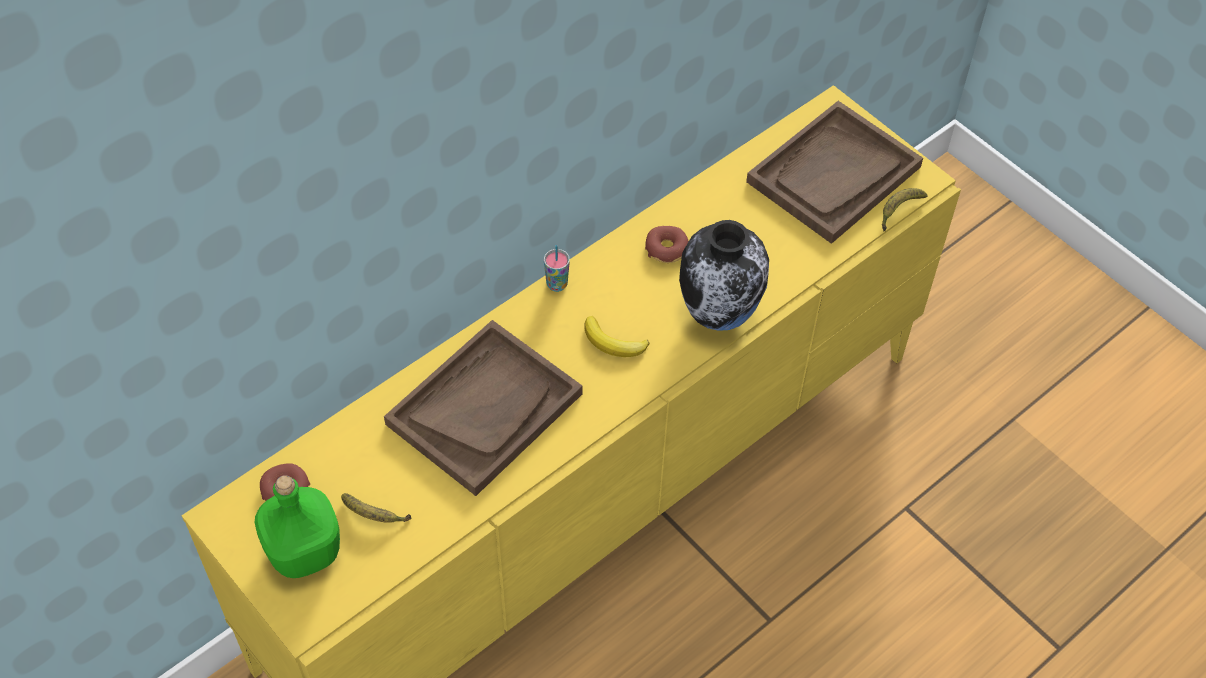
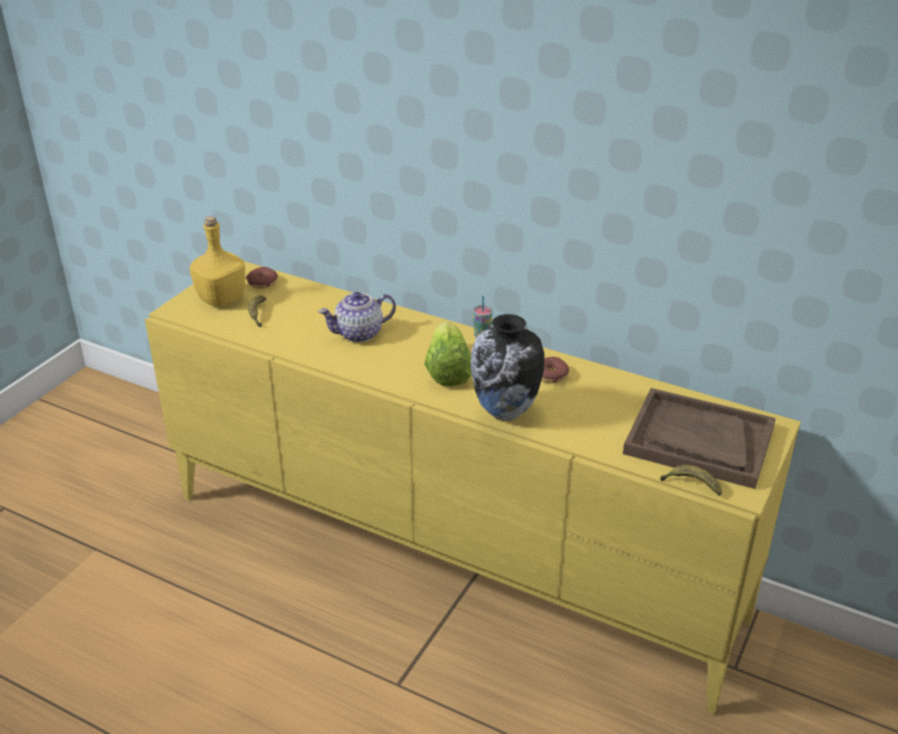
camera: 70 degrees right, 20 degrees down
green bottle [254,475,340,578] -> yellow bottle [190,216,245,307]
brown tray [384,320,583,496] -> teapot [318,292,396,342]
banana [584,316,649,357] -> lettuce [424,321,471,387]

